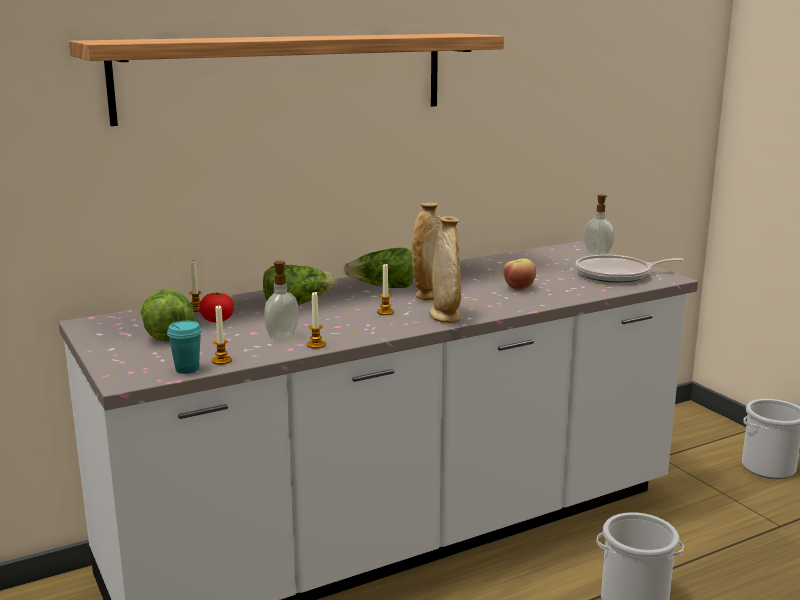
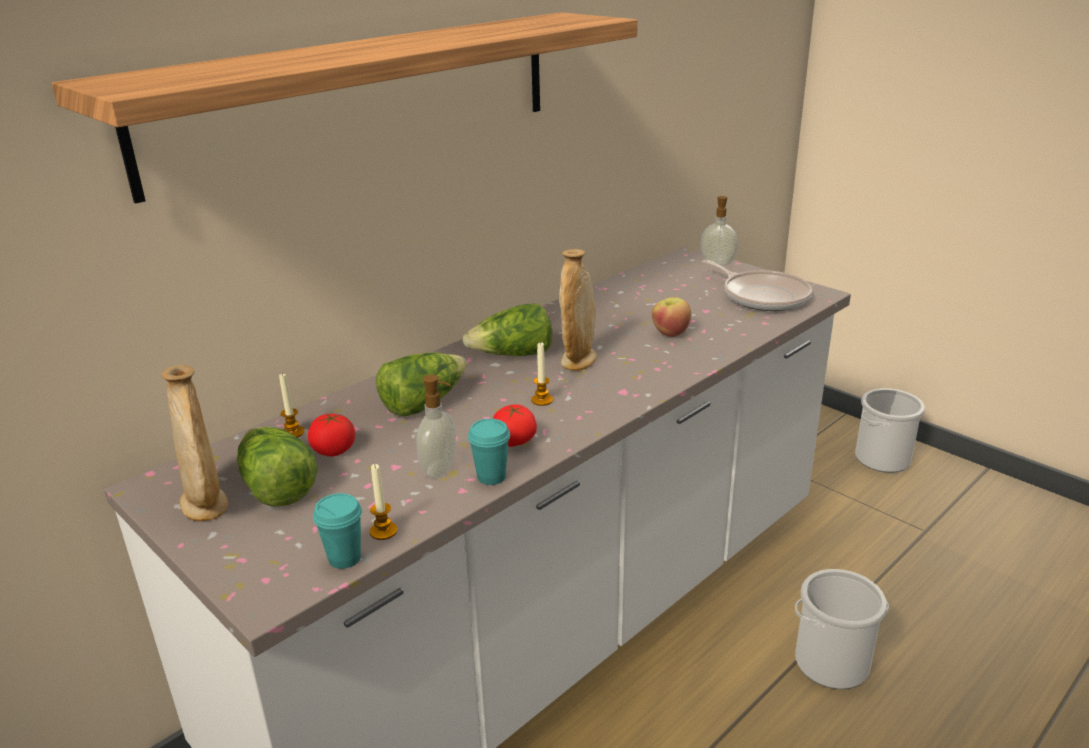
camera: 15 degrees left, 10 degrees up
candle [307,291,326,349] -> turquoise cup [468,419,510,485]
beige vase [429,216,461,323] -> beige vase moved to [161,365,228,521]
frying pan [576,254,684,283] -> frying pan turned 105 degrees counterclockwise [702,260,812,311]
none -> tomato [493,404,537,447]

